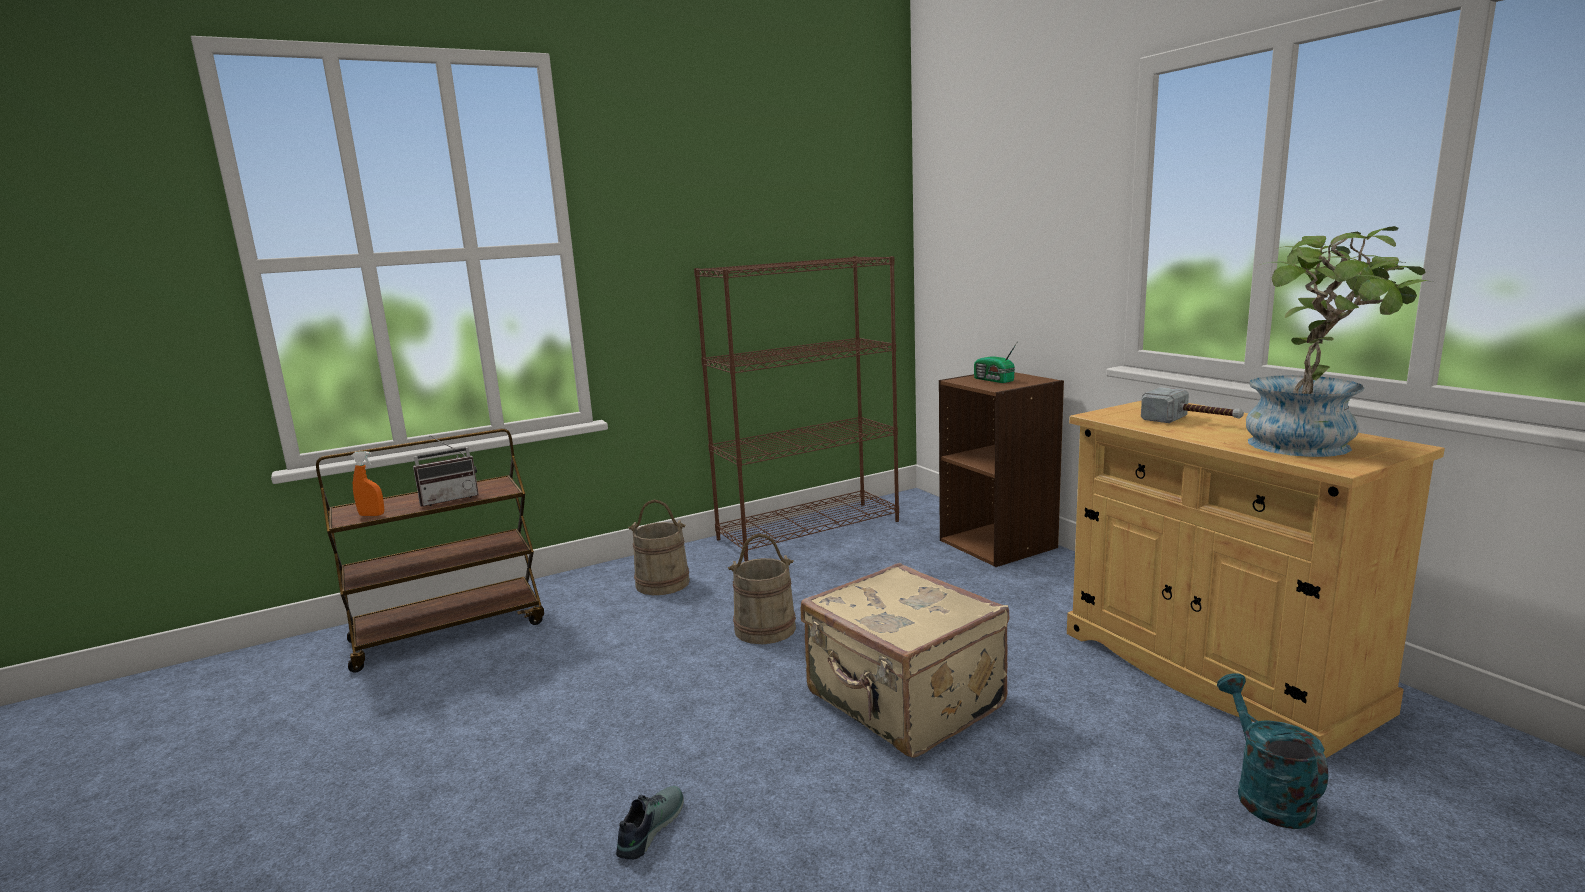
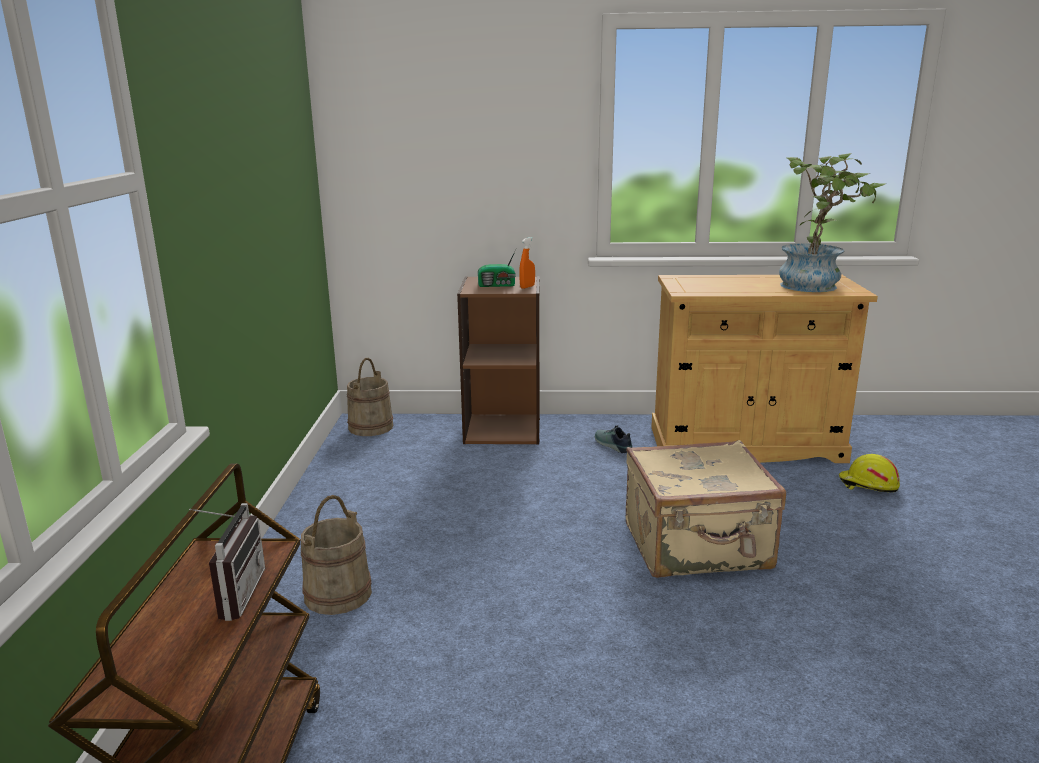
camera: 60 degrees left, 5 degrees up
orange spray bottle [351,451,384,516] -> orange spray bottle moved to [519,237,535,289]
shoe [616,786,684,860] -> shoe moved to [595,425,633,453]
brown bookcase [694,256,899,561] -> none
beige bucket [728,534,796,644] -> beige bucket moved to [347,358,393,436]
hammer [1141,387,1244,423] -> none
turquoise watering can [1217,673,1328,829] -> yellow hard hat [839,454,900,492]

